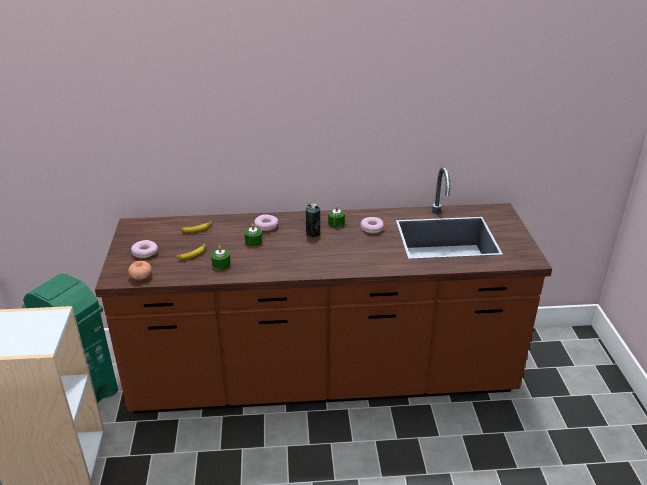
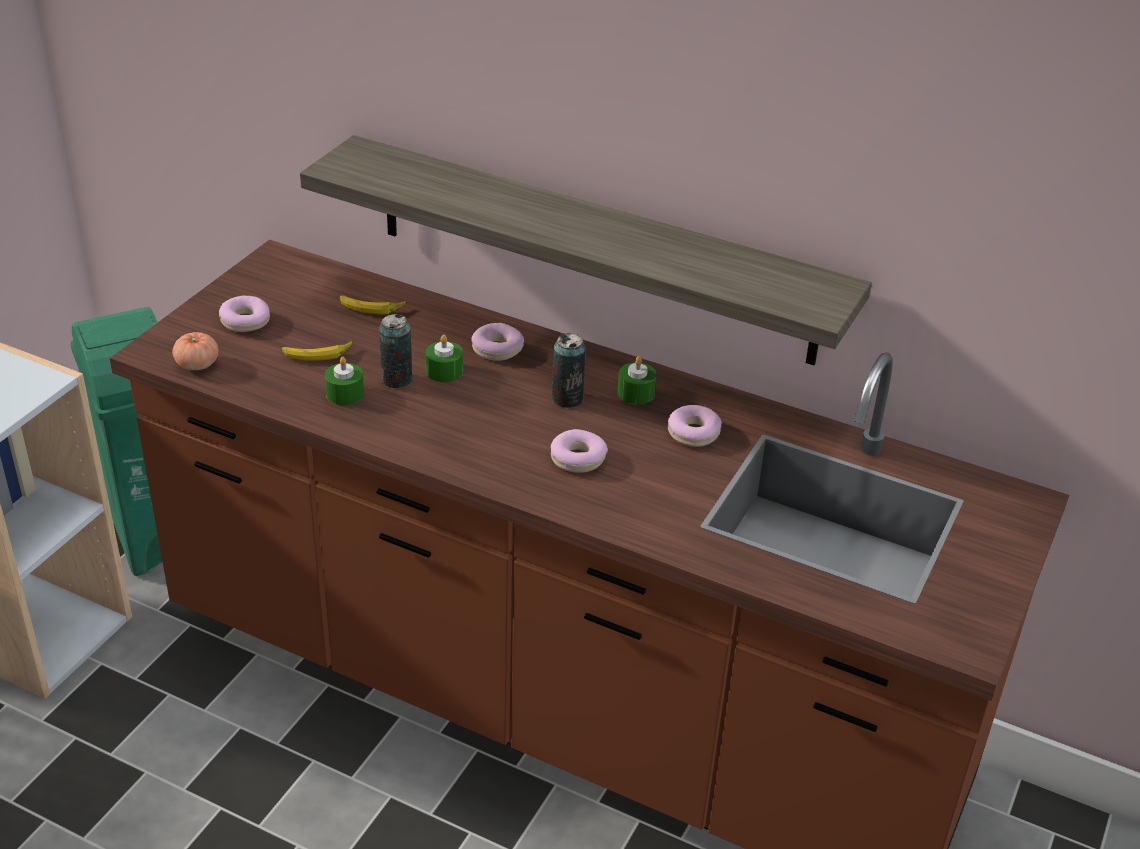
camera: 30 degrees right, 5 degrees up
none -> shelf [300,135,872,365]
none -> can [379,314,412,388]
none -> donut [551,429,608,473]

